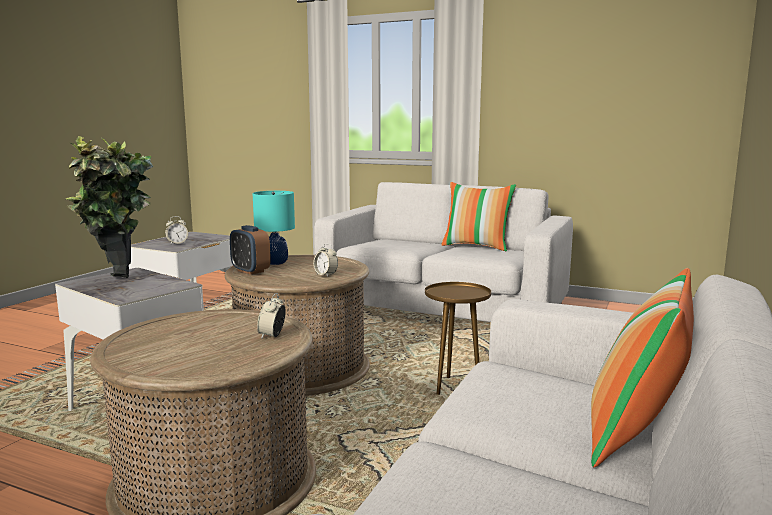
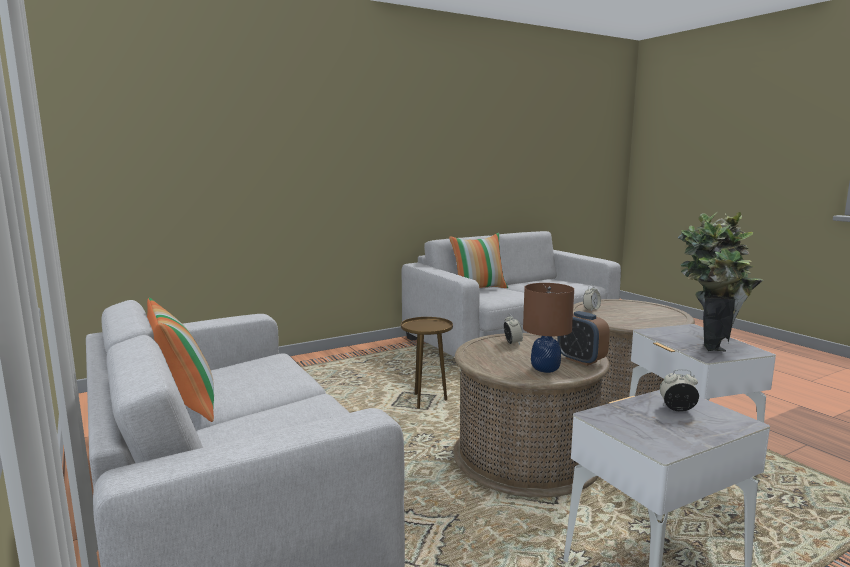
camera: 145 degrees left, 0 degrees up
alarm clock [230,225,271,275] -> alarm clock turned 150 degrees clockwise [557,311,610,366]
turquoise table lamp [253,191,295,265] -> brown table lamp [523,283,574,373]

